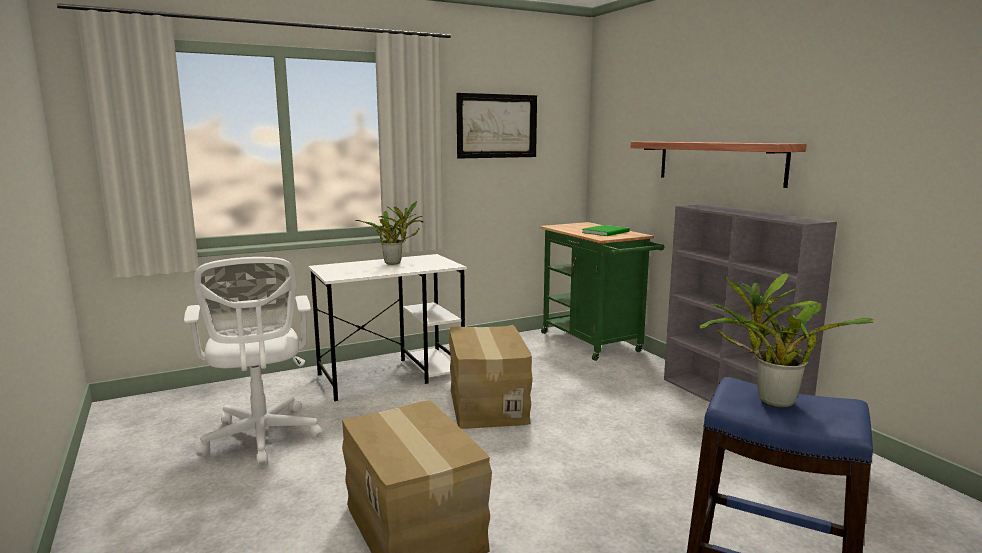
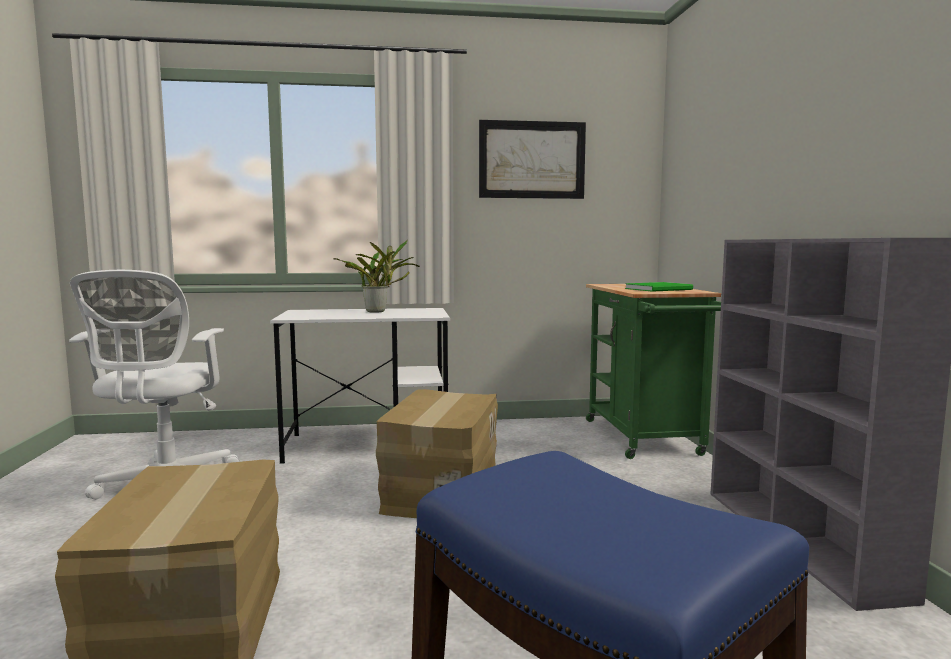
camera: 20 degrees right, 5 degrees down
shelf [631,142,807,188] -> none
potted plant [699,273,875,408] -> none

